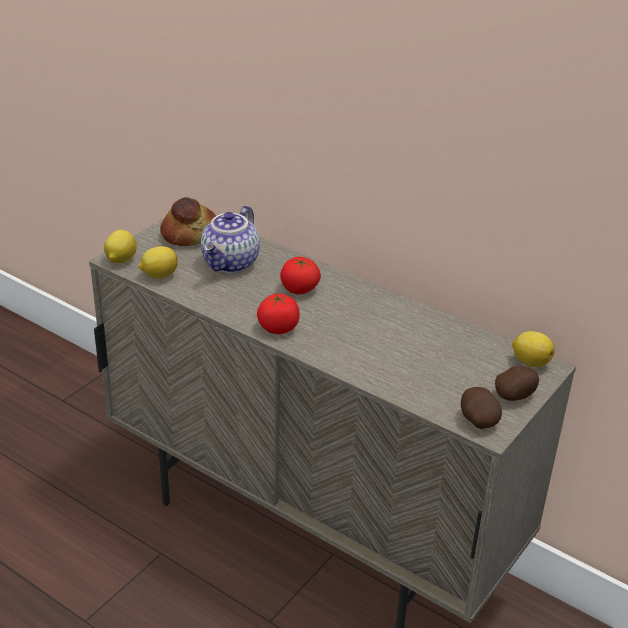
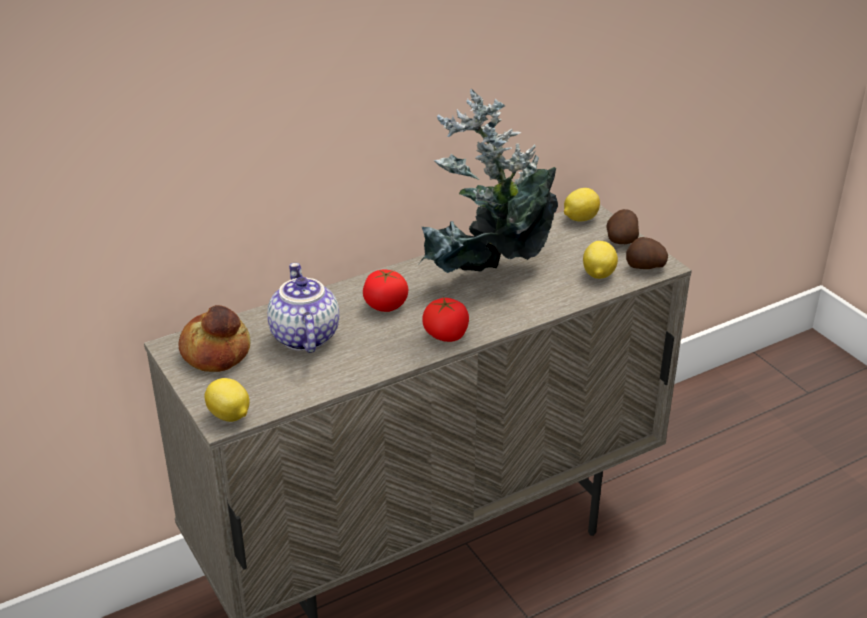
camera: 65 degrees left, 0 degrees up
lemon [139,246,178,279] -> lemon moved to [583,241,618,279]
teapot [201,205,260,273] -> teapot turned 150 degrees counterclockwise [267,263,339,353]
none -> potted plant [416,89,558,273]

